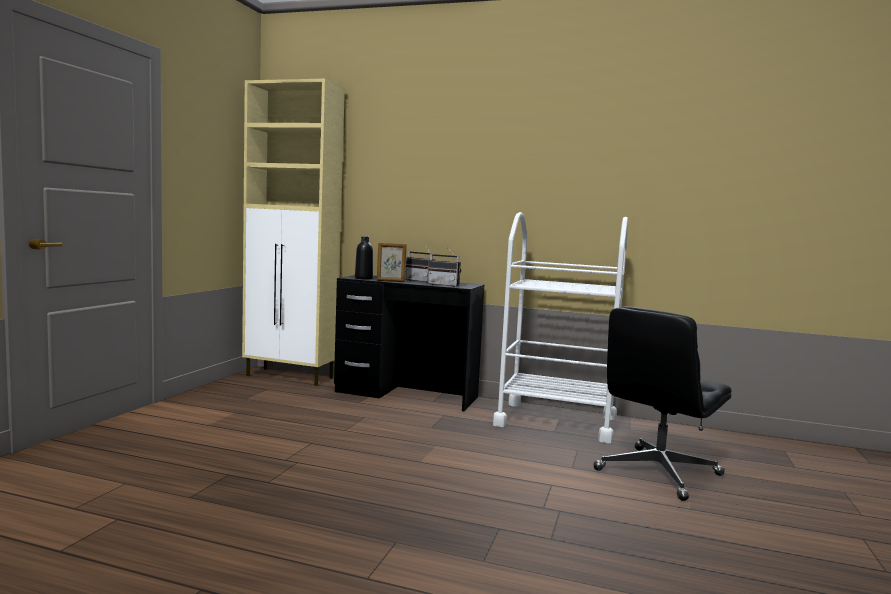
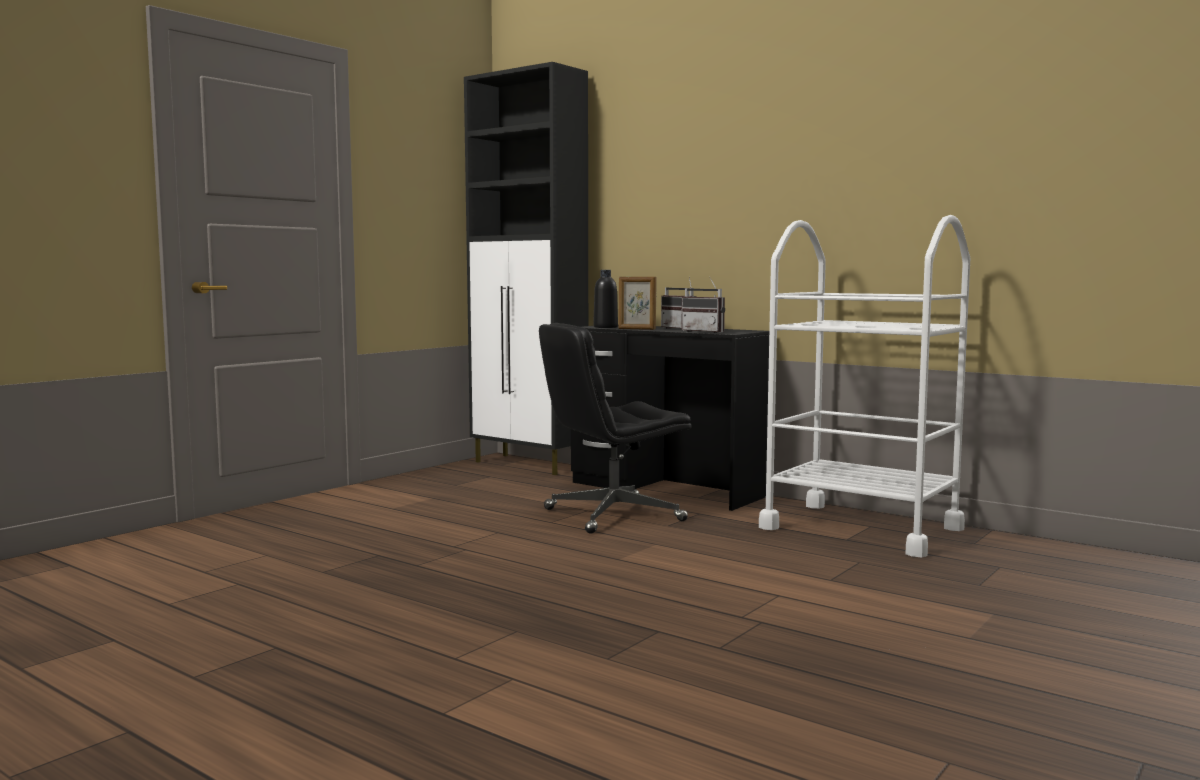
camera: 20 degrees right, 0 degrees up
beige cabinet [242,79,345,386] -> black cabinet [464,62,588,475]
black office chair [593,307,732,501] -> black office chair moved to [539,323,692,534]

